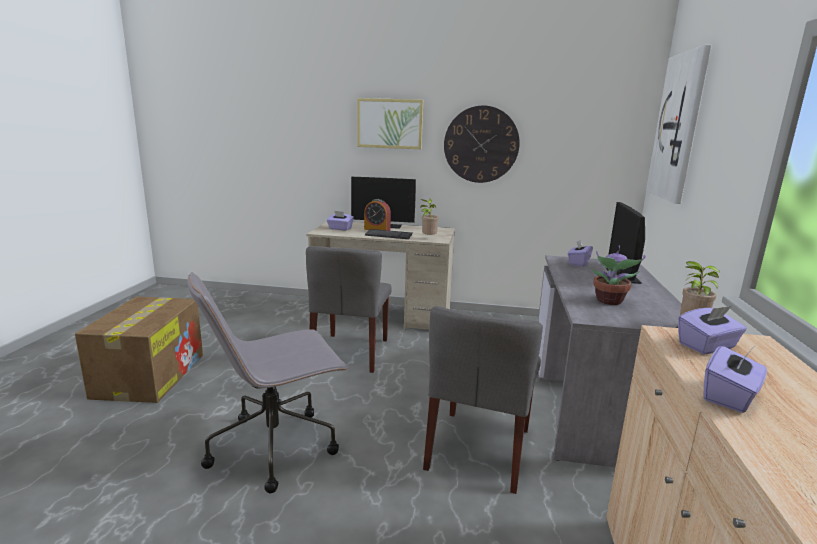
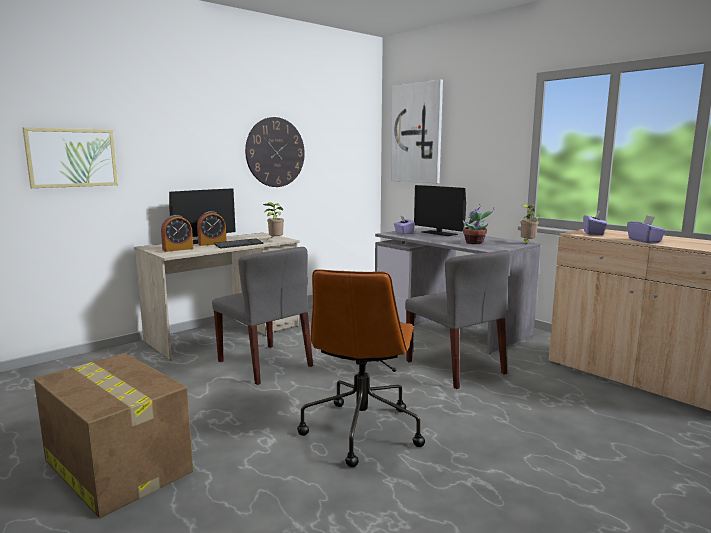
camera: 50 degrees left, 5 degrees down
grey office chair [187,272,349,493] -> brown office chair [297,269,425,467]
purple tissue box [327,211,354,231] -> alarm clock [161,215,193,252]
picture [357,98,423,149] -> picture moved to [22,127,118,188]

